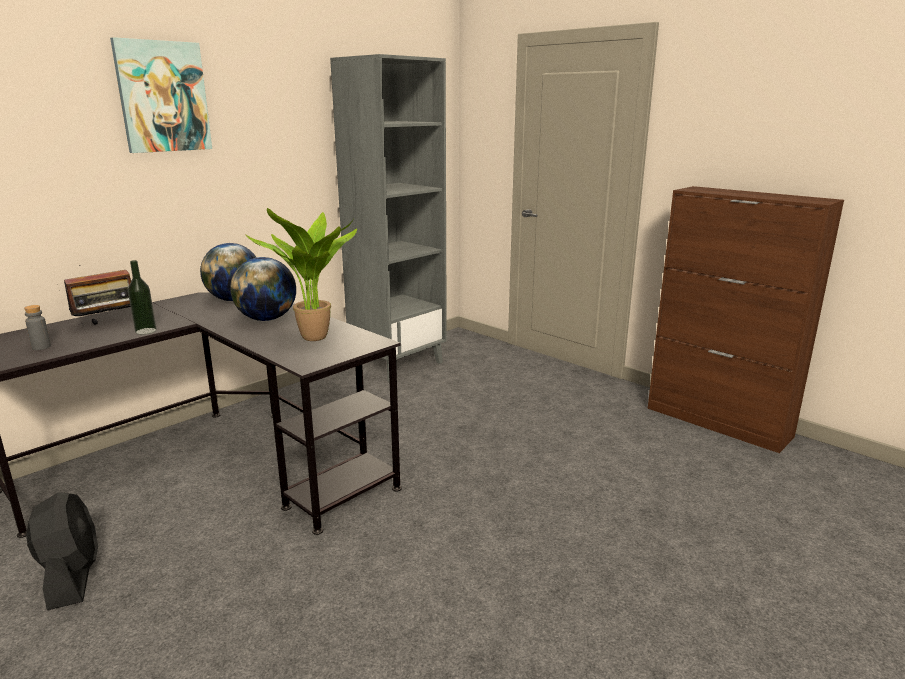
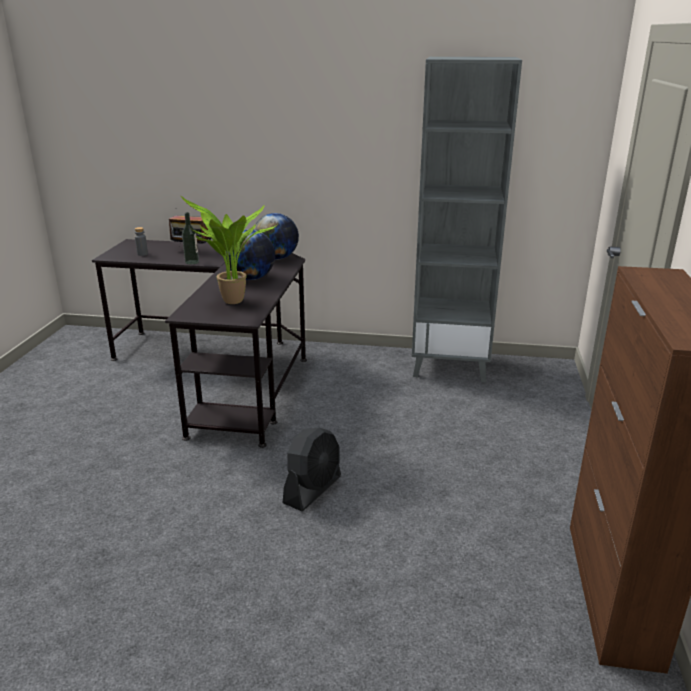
camera: 55 degrees right, 5 degrees up
black fan [26,492,98,610] -> black fan moved to [283,428,341,511]
picture [110,37,212,153] -> none

